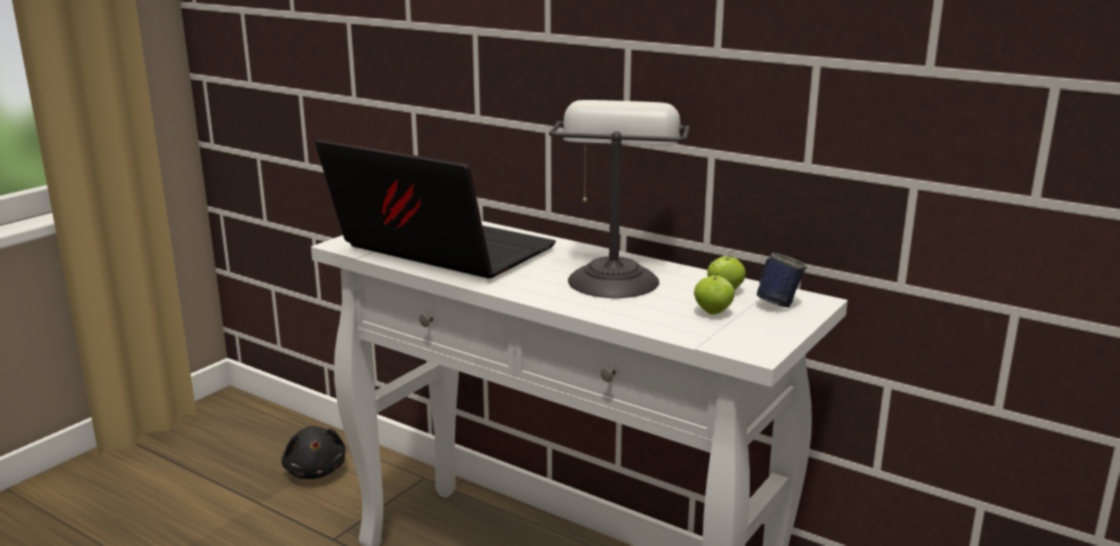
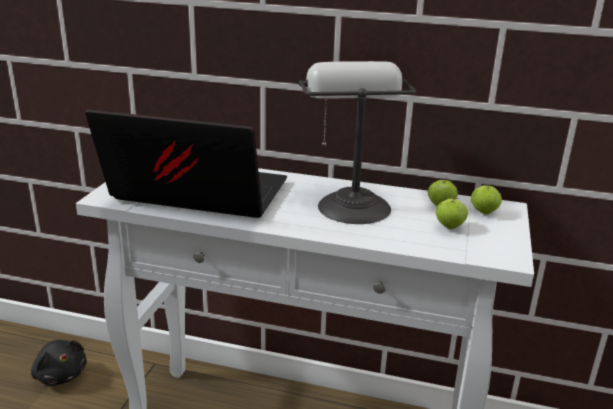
camera: 20 degrees left, 5 degrees up
blue mug [757,253,807,307] -> apple [471,184,502,215]

